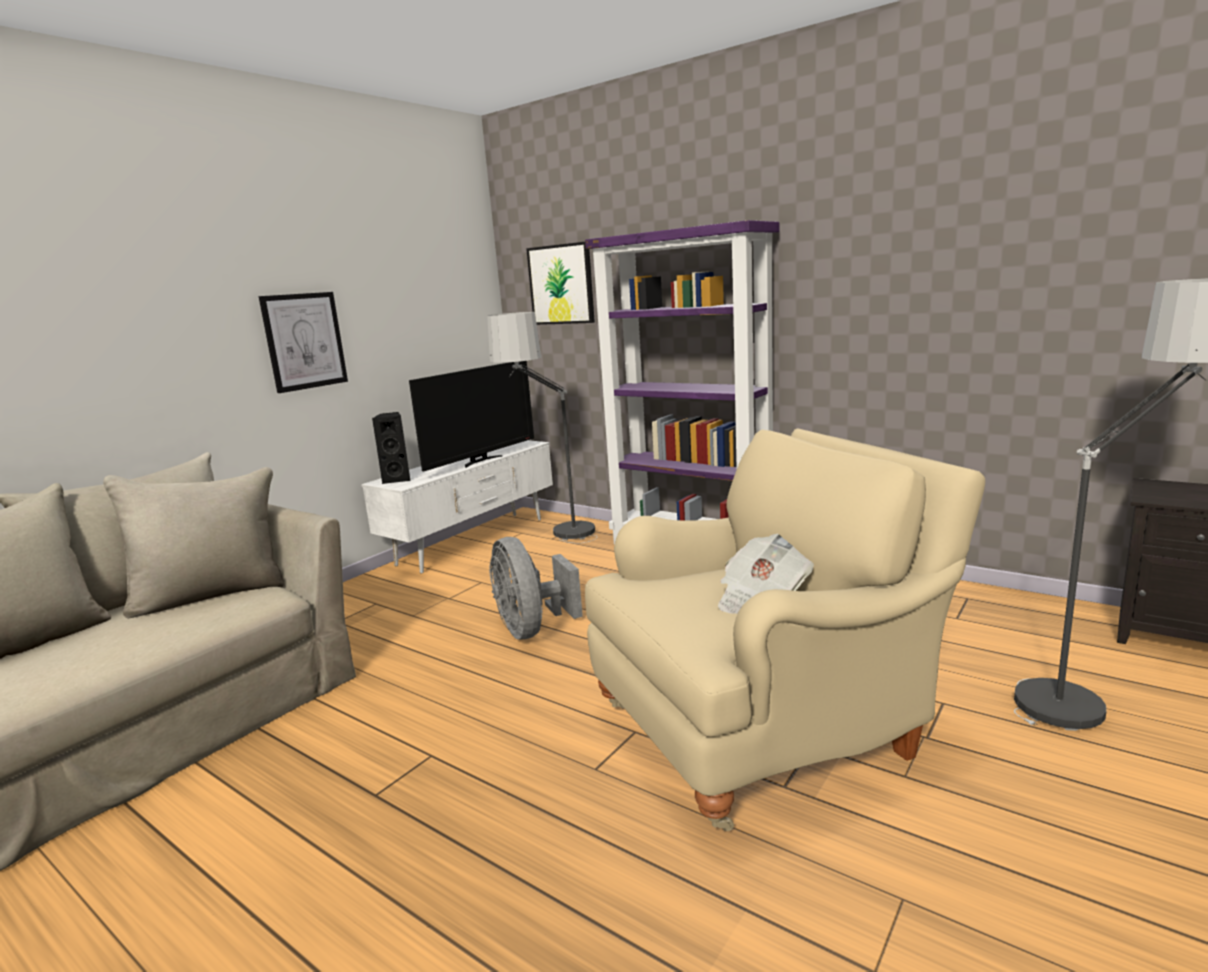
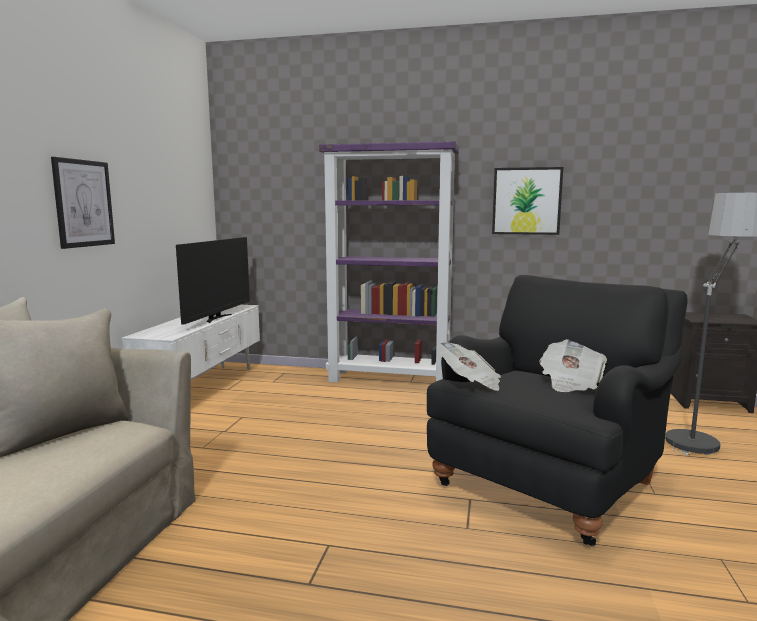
camera: 25 degrees left, 5 degrees down
black speaker [372,412,410,484] -> none
floor lamp [487,312,597,543] -> none
grey fan [489,537,583,639] -> none
picture [526,242,595,325] -> picture moved to [492,167,563,235]
beige armchair [585,428,985,831] -> black armchair [427,275,688,546]
none -> newspaper [440,341,501,391]

